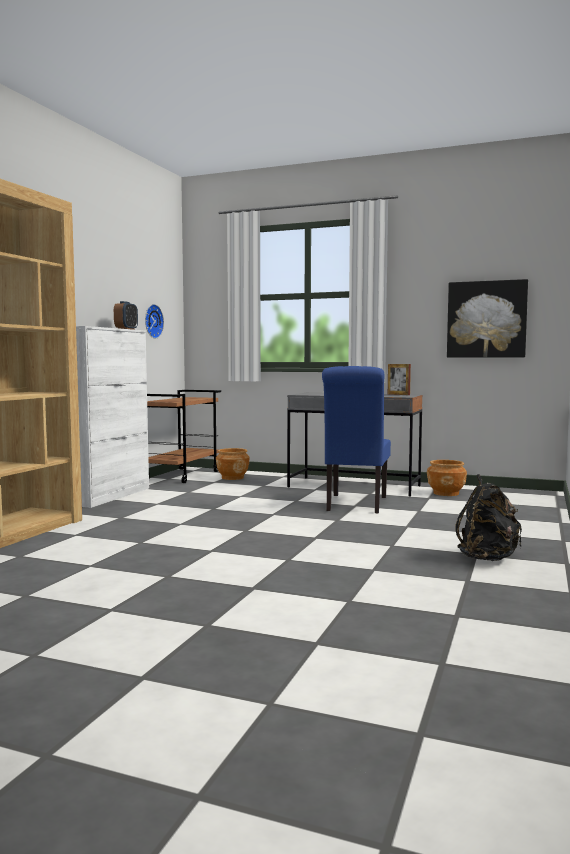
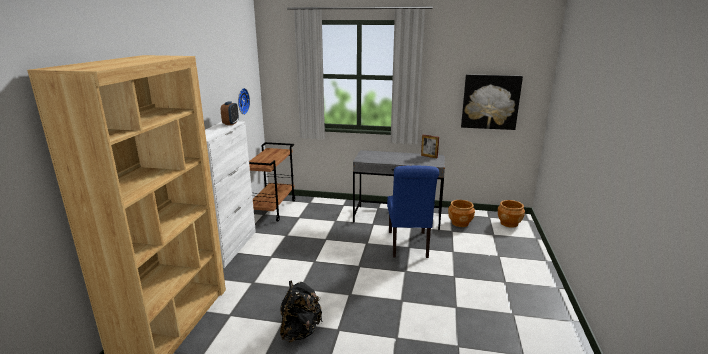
camera: 10 degrees left, 15 degrees up
brown planter [216,448,249,480] -> brown planter moved to [498,200,525,228]
black backpack [456,474,522,561] -> black backpack moved to [280,281,323,342]

